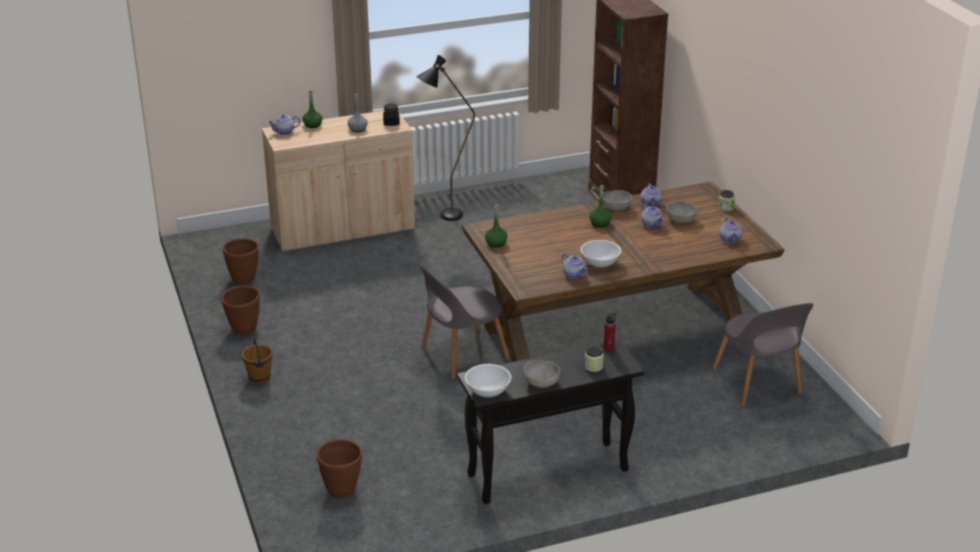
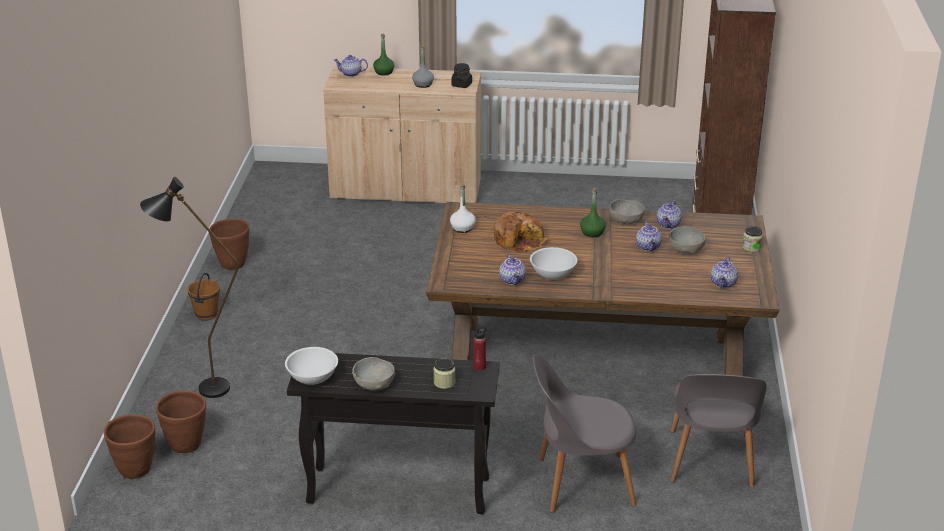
camera: 25 degrees right, 0 degrees up
brown planter [222,238,259,285] -> brown planter moved to [104,414,155,479]
black floor lamp [416,55,475,221] -> black floor lamp moved to [140,177,239,398]
grey chair [416,261,510,379] -> grey chair moved to [533,354,636,512]
green bottle [485,204,508,247] -> white bottle [450,184,476,233]
none -> bread [494,212,548,253]

